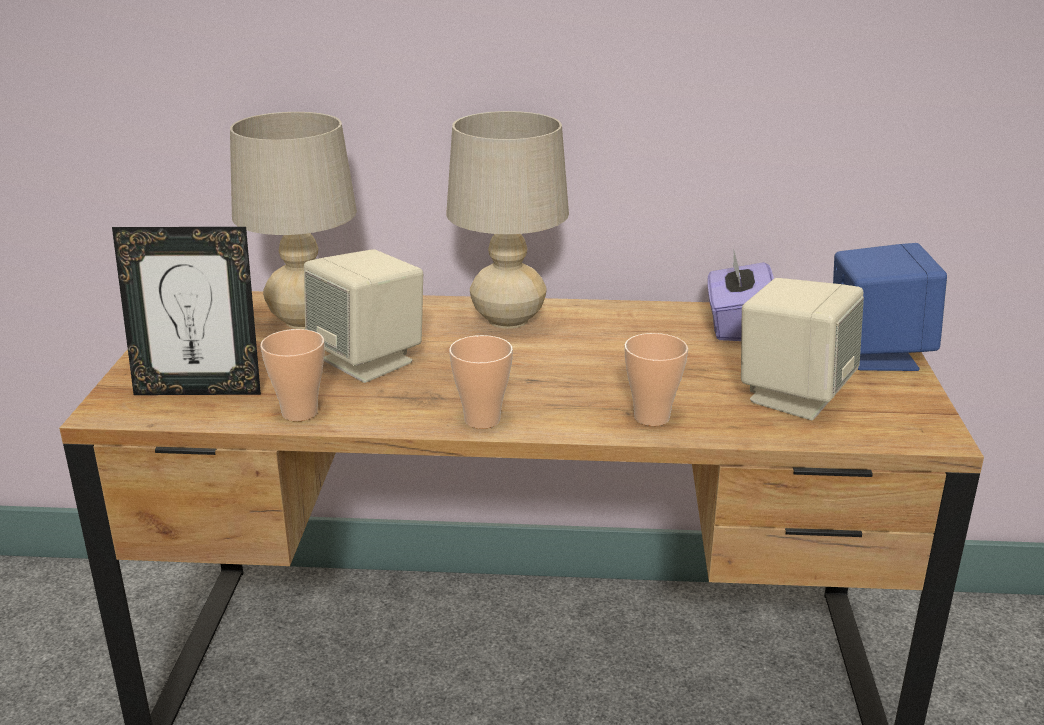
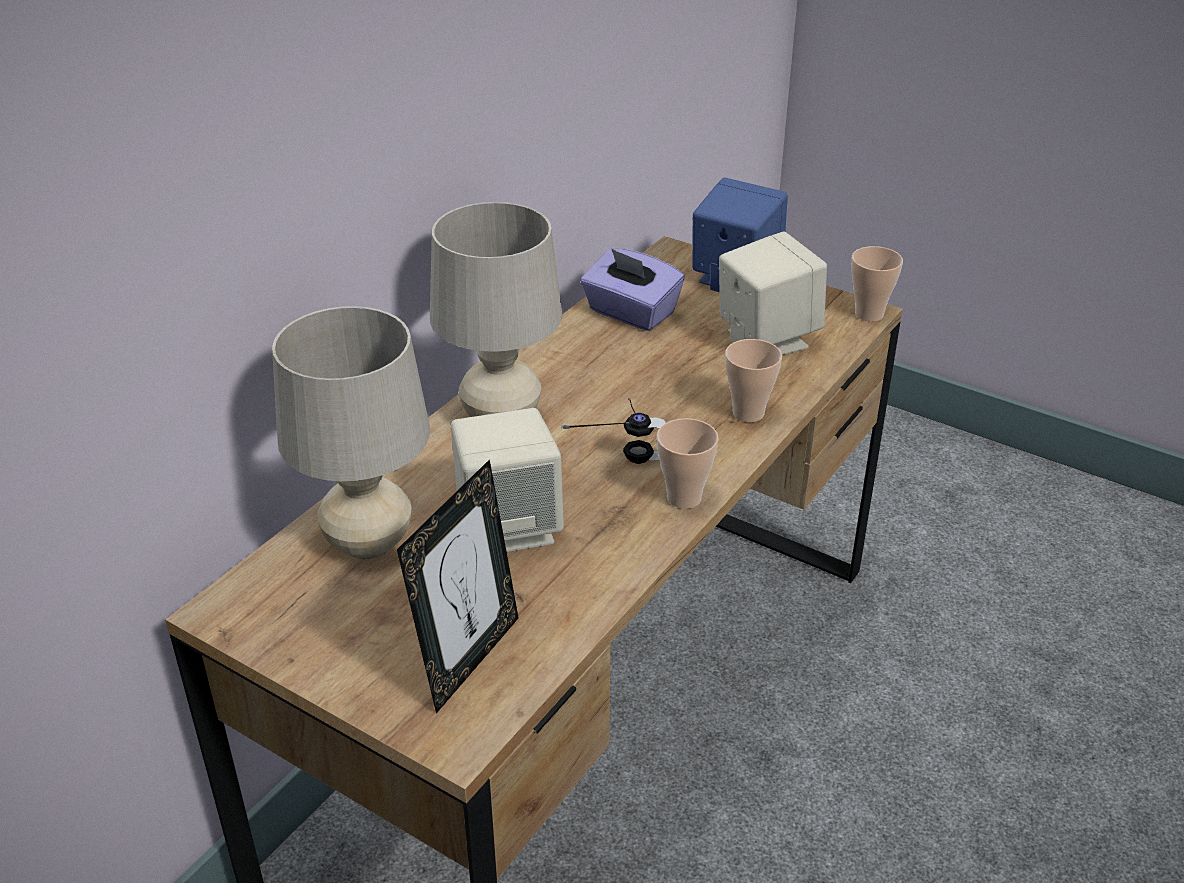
camera: 60 degrees left, 10 degrees up
cup [260,329,324,421] -> cup moved to [851,246,903,322]
none -> headphones [561,397,666,464]

